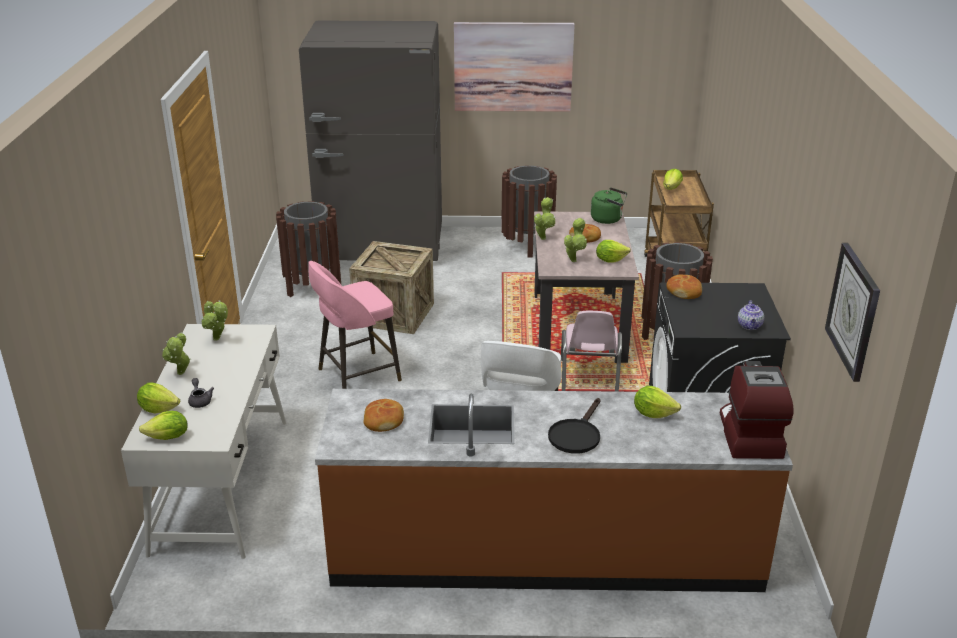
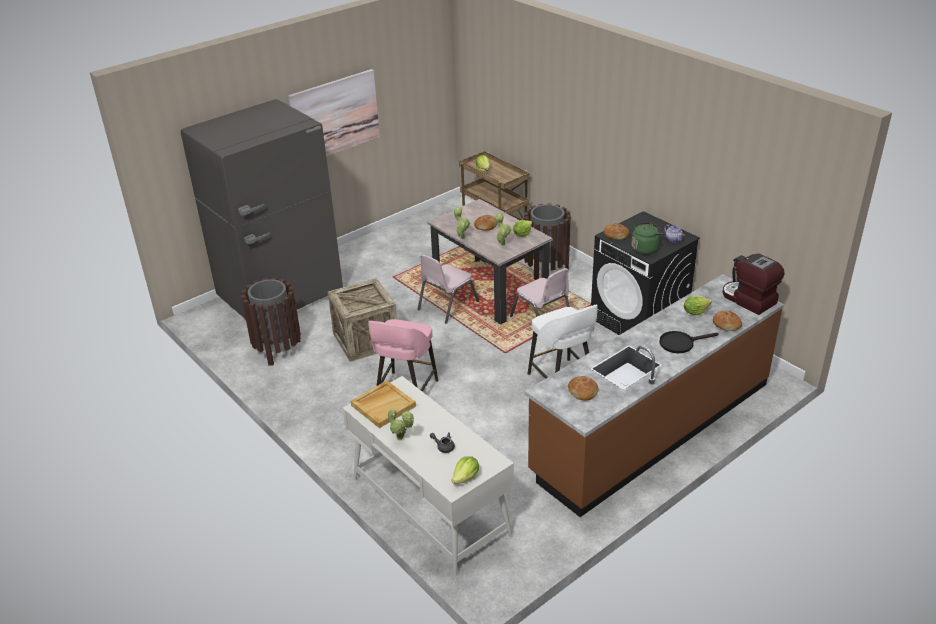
camera: 40 degrees left, 5 degrees up
lettuce [137,382,180,413] -> none
potted plant [202,300,228,341] -> beige tray [351,381,416,428]
brown trash can [501,166,557,258] -> none
black frying pan [548,398,601,454] -> black frying pan turned 90 degrees clockwise [659,331,719,353]
green kettle [591,187,627,224] -> green kettle moved to [631,222,666,255]
wall clock [825,243,880,382] -> none
none -> pink chair [417,254,479,324]
none -> bread [713,311,742,331]

